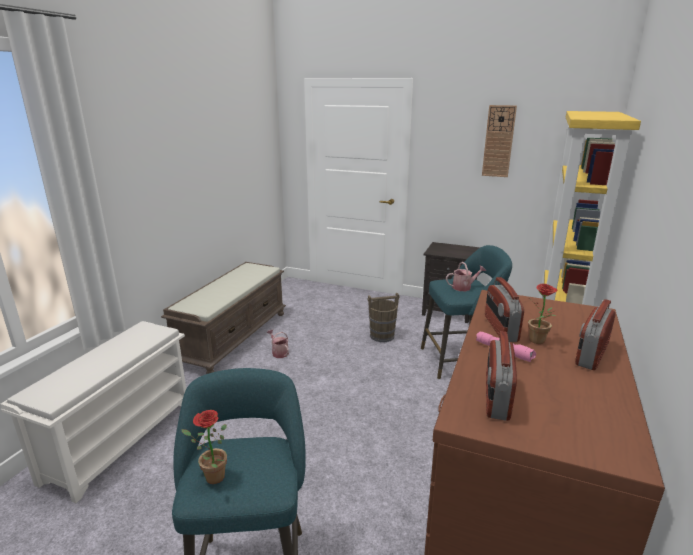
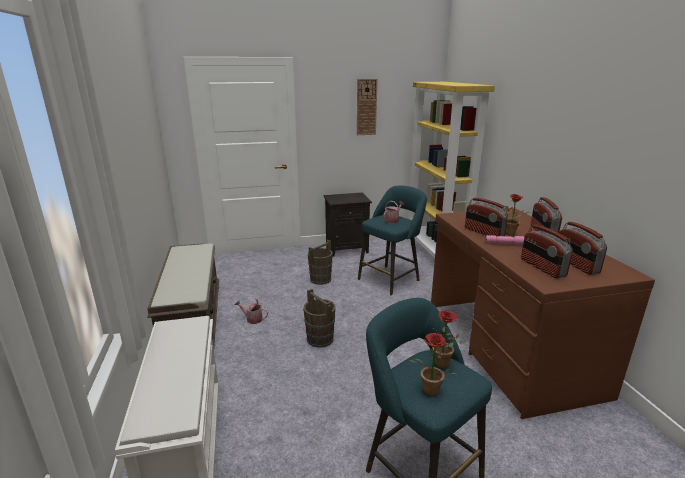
camera: 35 degrees left, 0 degrees up
none -> brown bucket [303,289,336,348]
none -> potted plant [432,310,466,368]
none -> radio [559,222,607,275]

